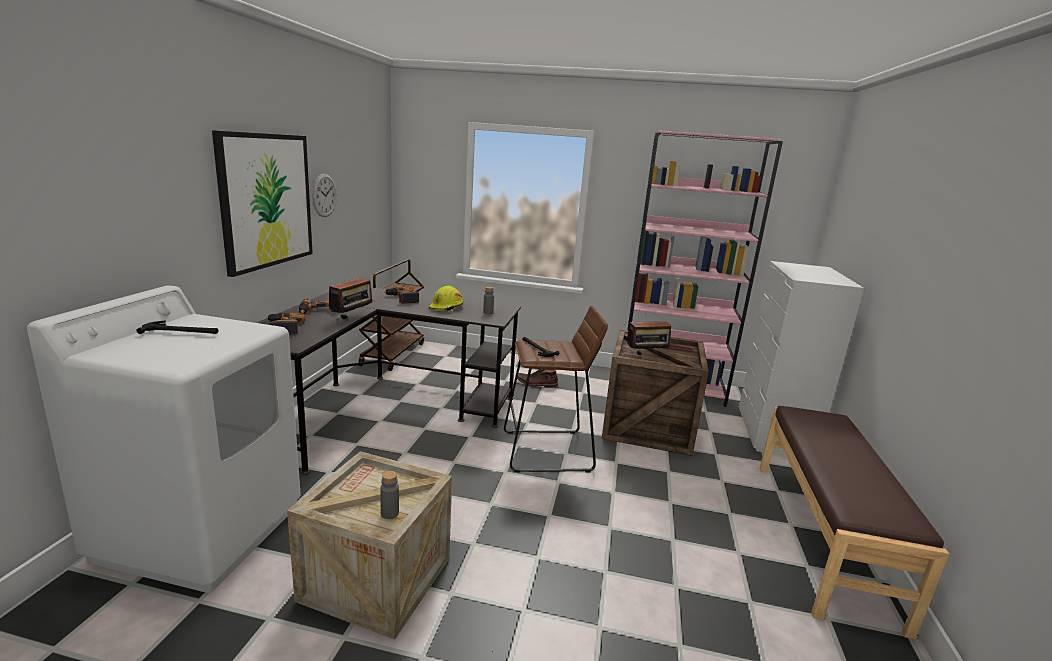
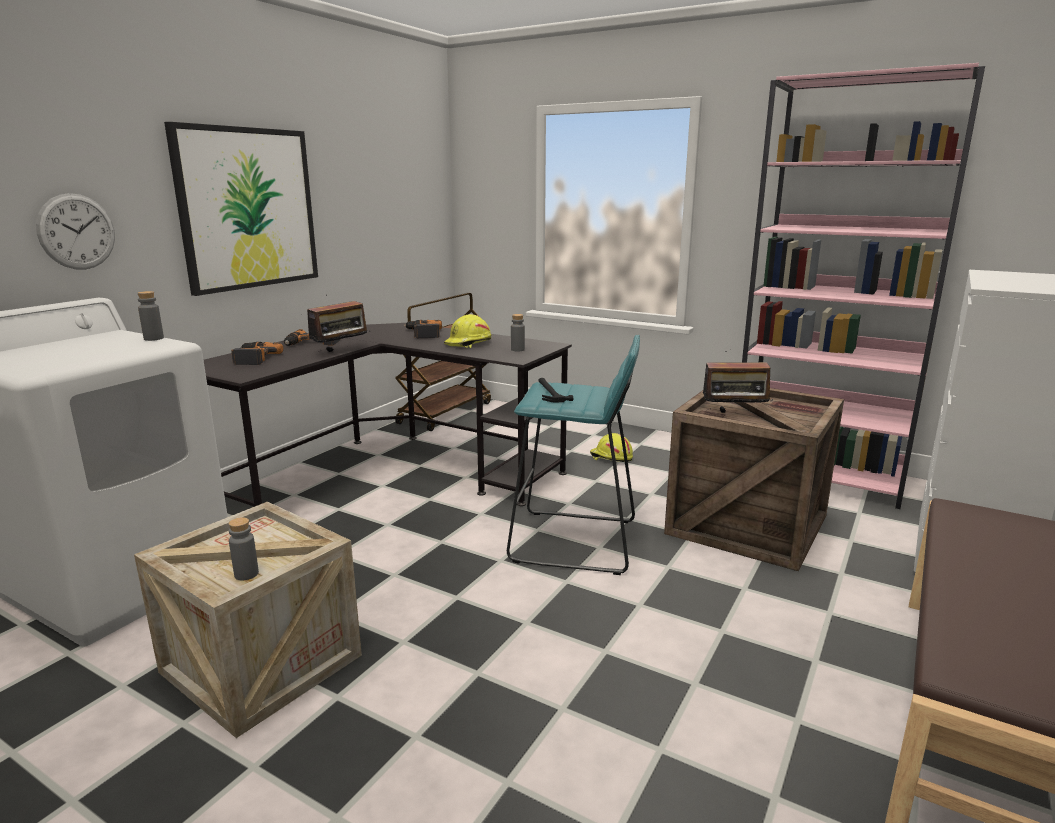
camera: 20 degrees right, 0 degrees up
hammer [136,321,219,334] -> none
wall clock [312,173,337,217] -> wall clock moved to [36,193,115,270]
brown stool [504,306,608,472] -> turquoise stool [507,335,640,575]
brown boot [517,369,558,388] -> yellow hard hat [590,433,633,462]
none -> grey bottle [137,291,164,341]

